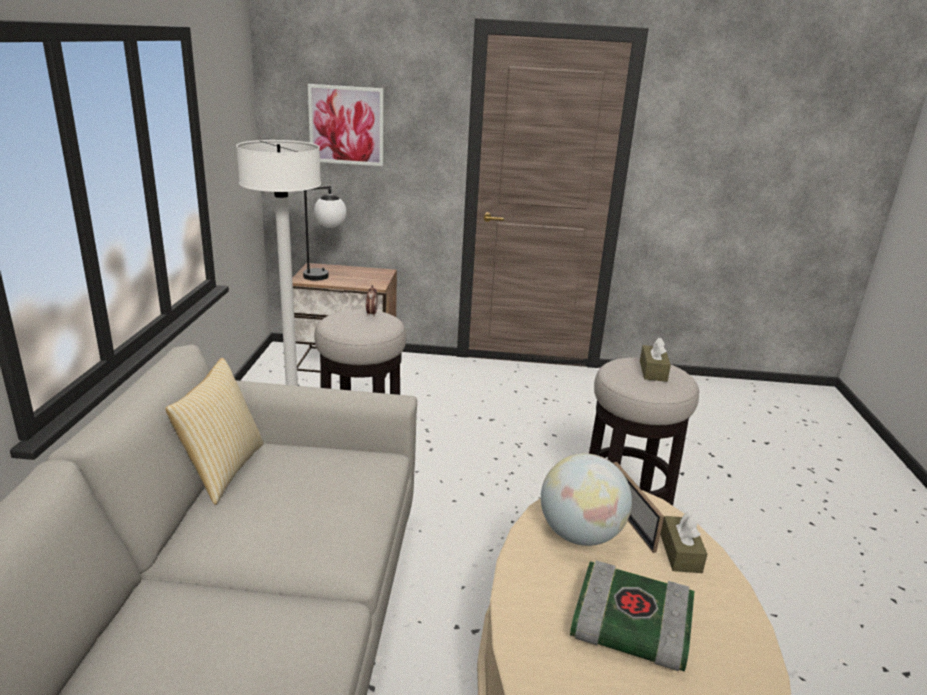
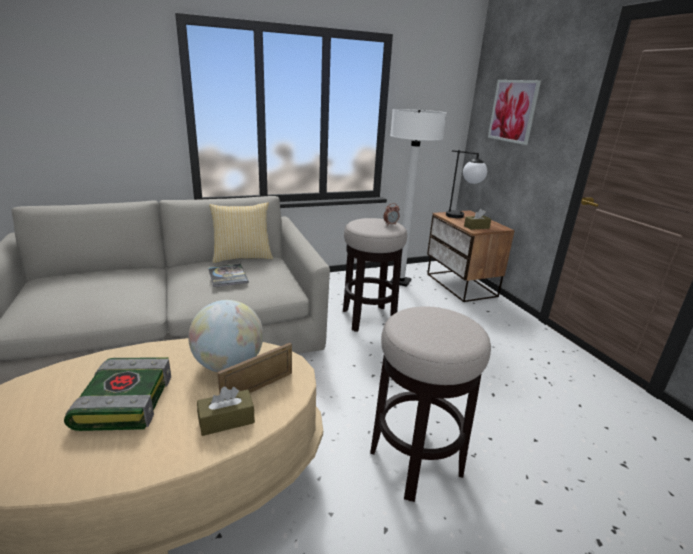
camera: 65 degrees right, 0 degrees up
brown tissue box [640,338,671,382] -> brown tissue box moved to [464,209,491,230]
none -> book [208,264,249,287]

